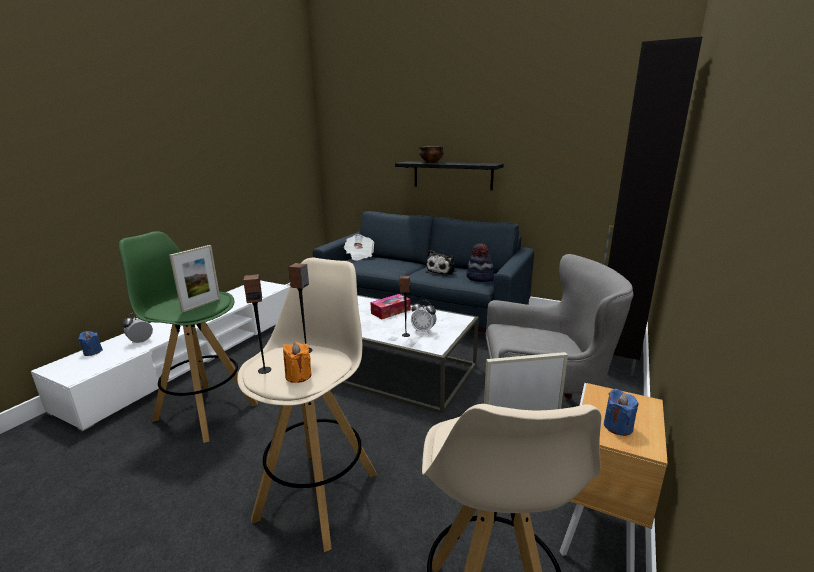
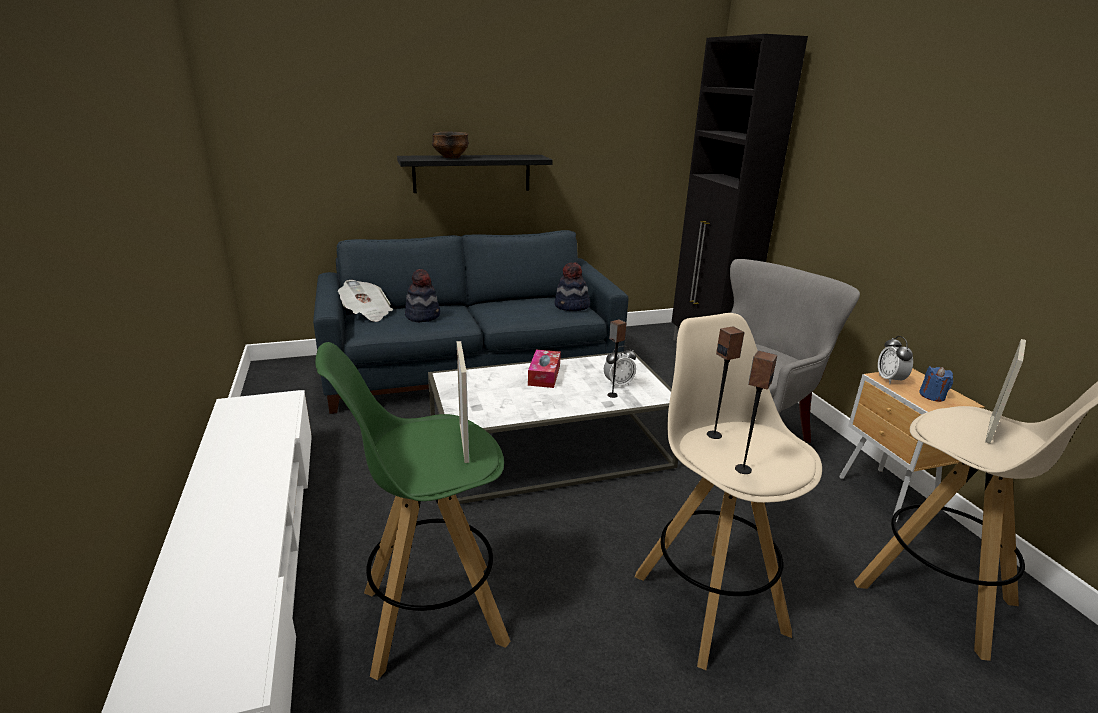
camera: 45 degrees left, 5 degrees up
blue candle [78,331,103,356] -> none
alarm clock [122,313,153,343] -> alarm clock moved to [878,336,913,384]
orange candle [283,342,312,383] -> none
plush toy [426,250,456,276] -> none
none -> hat [405,269,440,322]

